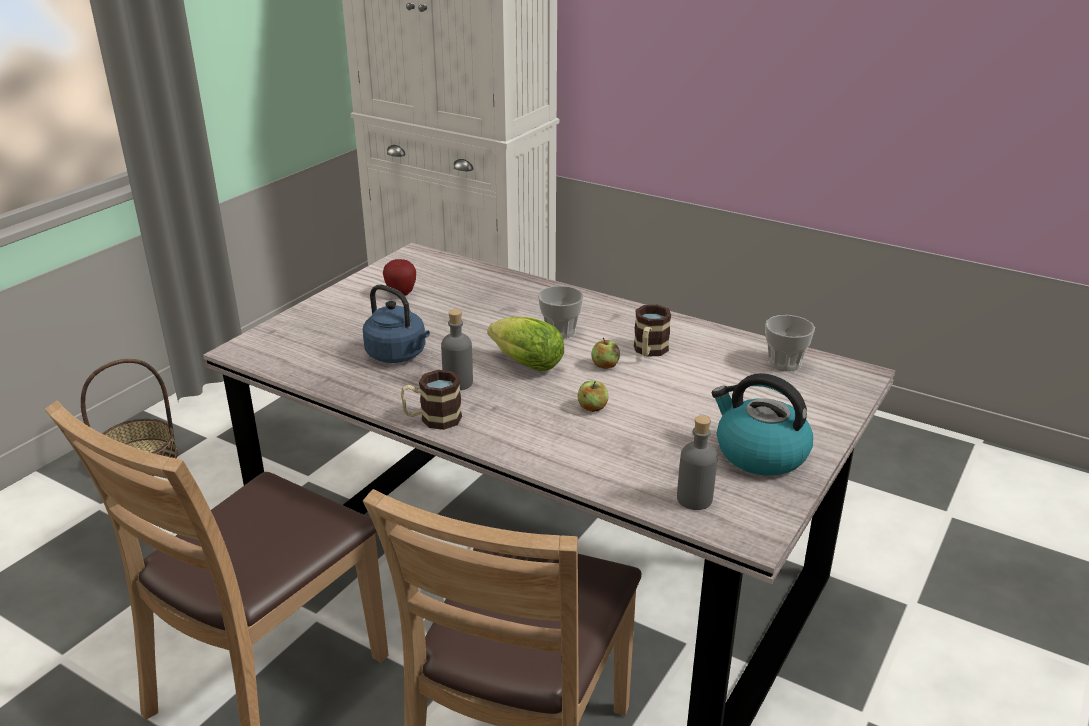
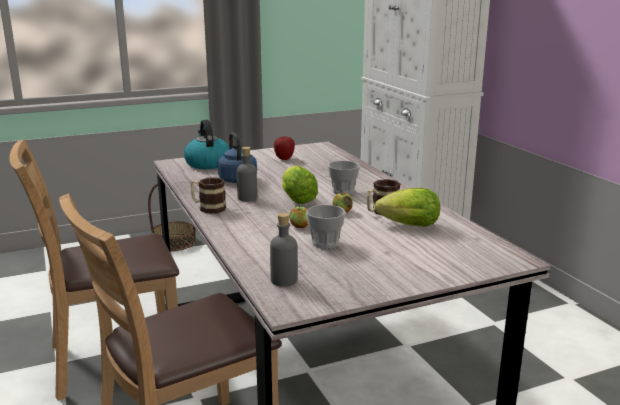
camera: 35 degrees right, 10 degrees down
kettle [712,373,813,476] -> kettle moved to [184,120,230,169]
cup [765,315,815,371] -> cup moved to [306,205,346,249]
none -> lettuce [374,188,440,227]

